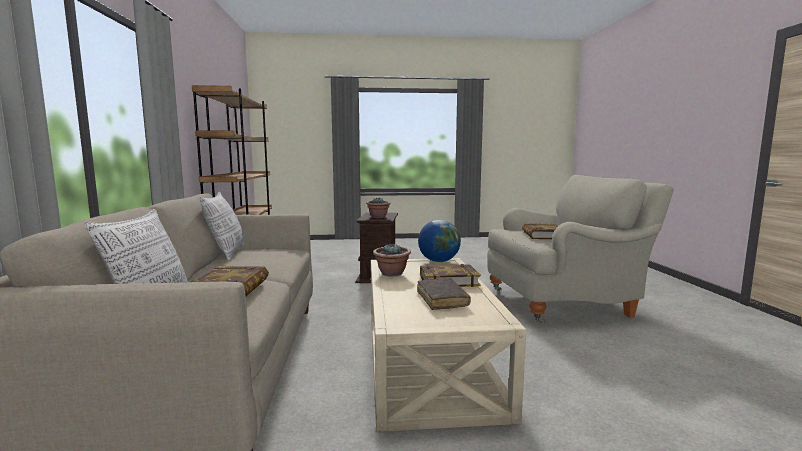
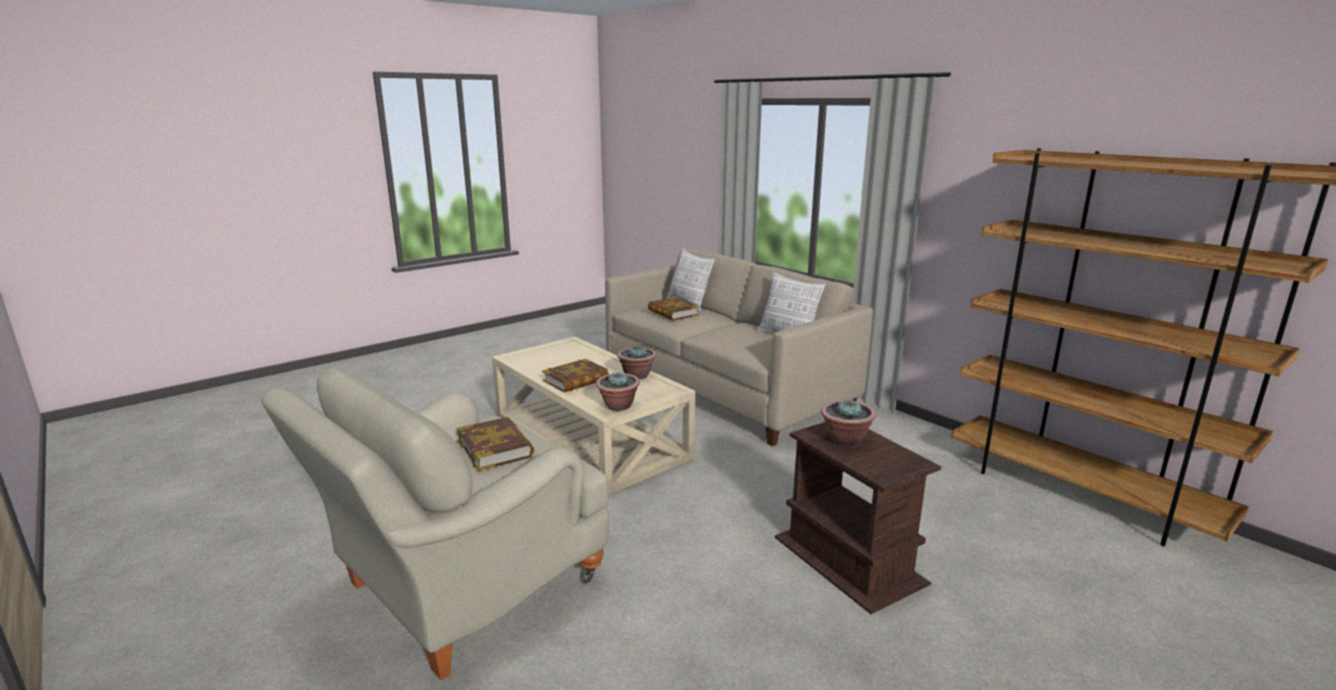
camera: 145 degrees right, 10 degrees up
brown book [417,278,471,310] -> none
globe [418,220,461,262] -> potted plant [596,372,640,411]

